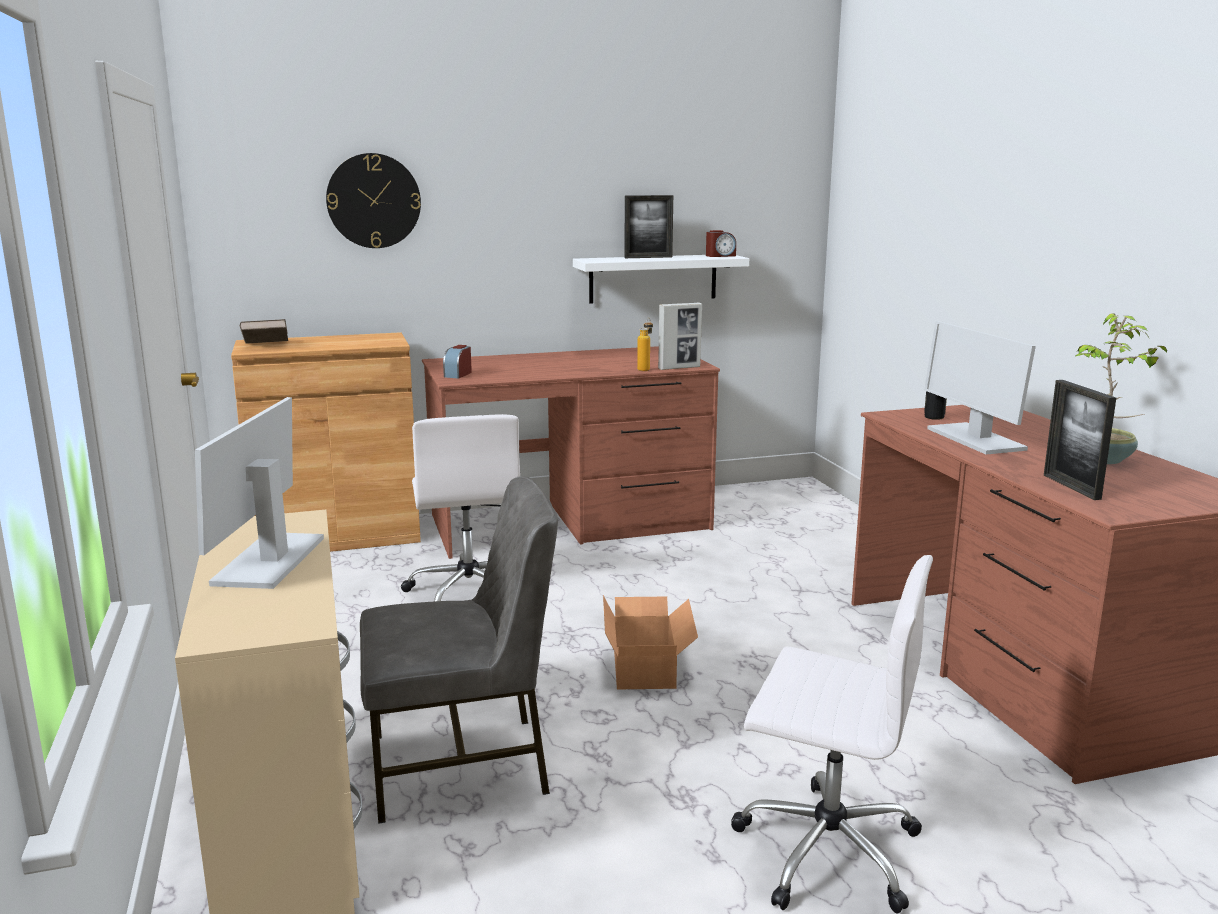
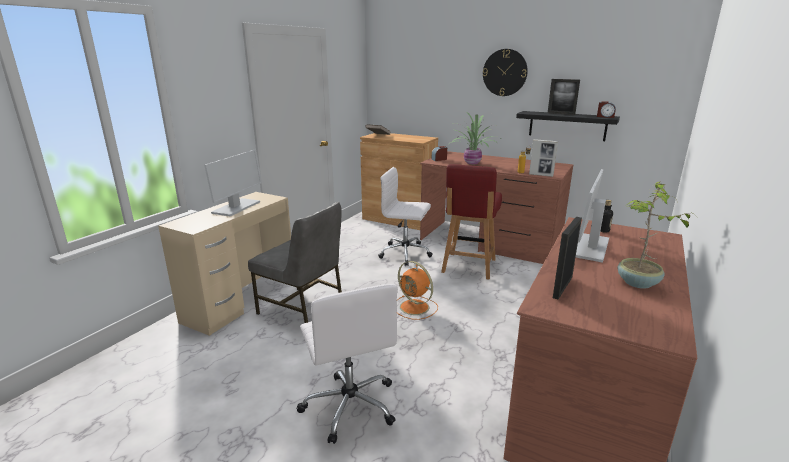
camera: 45 degrees right, 5 degrees up
monitor [195,397,324,589] -> monitor turned 150 degrees clockwise [204,149,262,216]
wall clock [326,153,421,248] -> wall clock moved to [483,49,528,96]
white office chair [401,414,520,602] -> white office chair turned 75 degrees clockwise [378,167,433,266]
white shelf [573,255,749,303] -> black shelf [516,111,620,141]
cardboard box [603,595,698,689] -> orange fan [397,261,438,320]
none -> red chair [441,164,502,280]
none -> potted plant [450,112,497,164]

